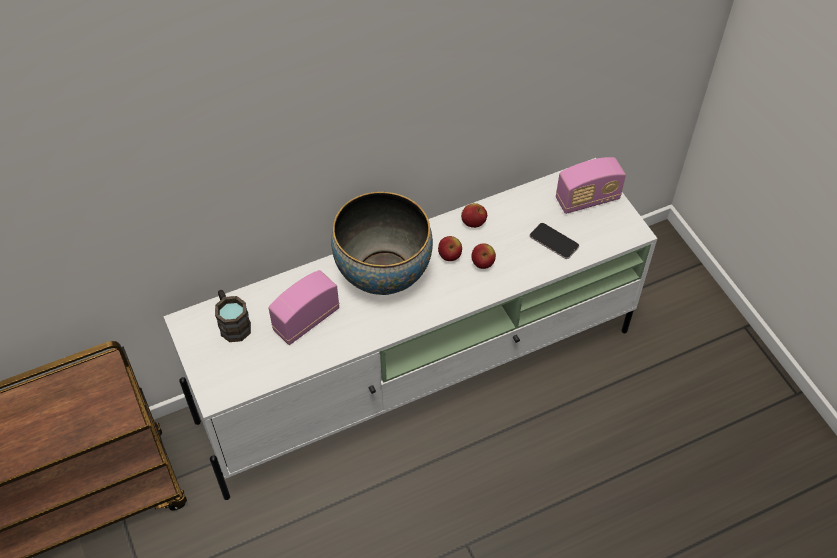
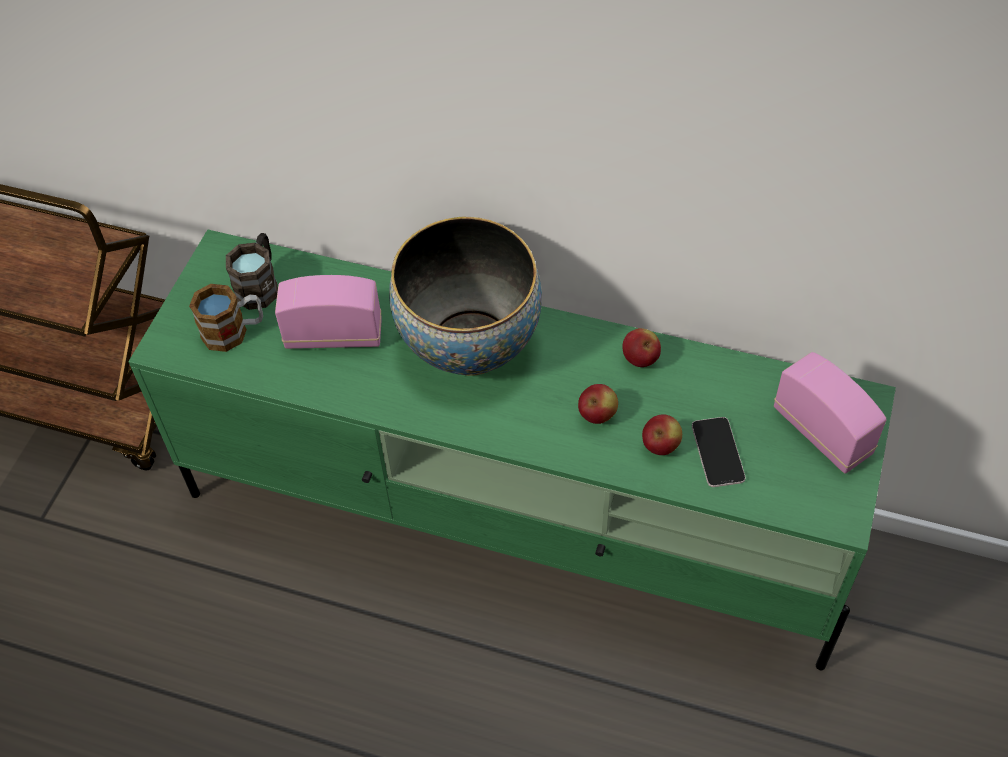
camera: 45 degrees right, 0 degrees up
white tv stand [164,158,658,500] -> green tv stand [128,230,896,670]
apple [438,236,462,261] -> apple moved to [642,414,682,455]
radio [556,157,626,214] -> radio turned 150 degrees counterclockwise [774,352,887,474]
none -> mug [189,284,263,352]

